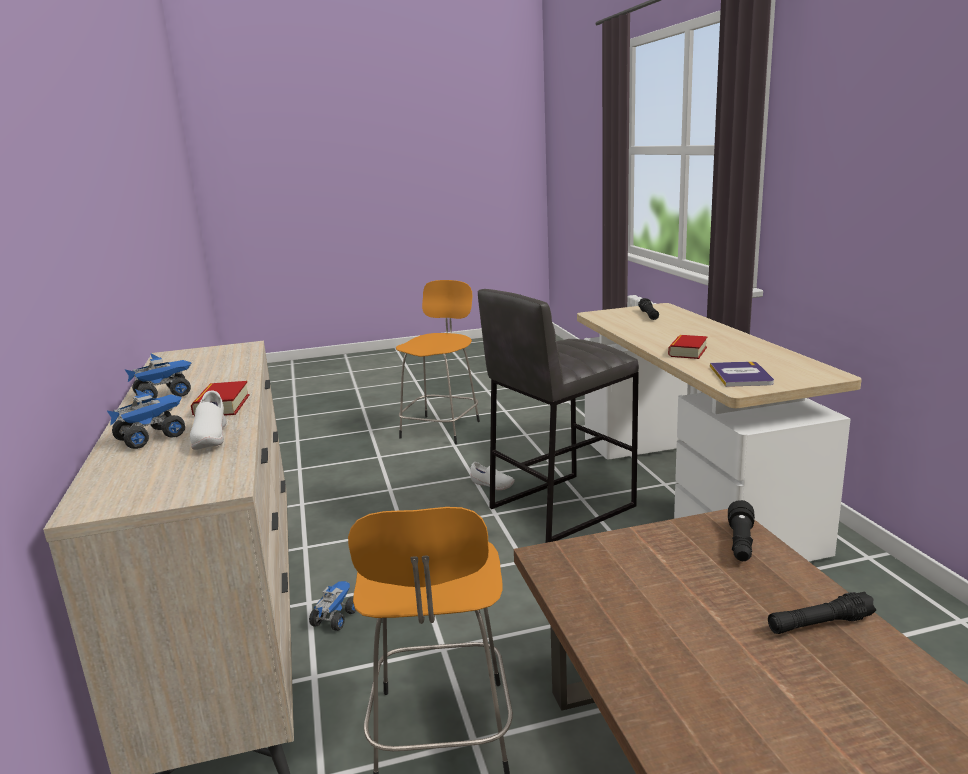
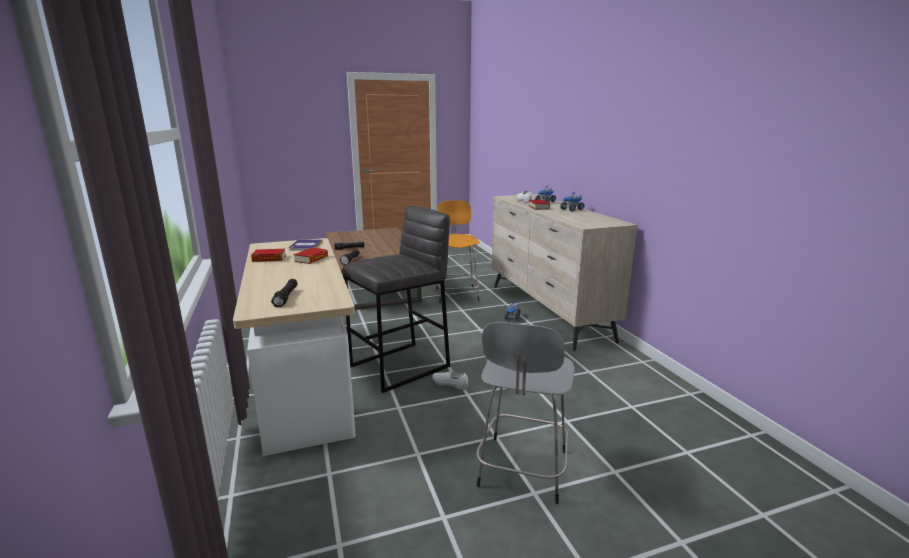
camera: 175 degrees right, 0 degrees up
orange stool [396,280,480,444] -> grey stool [476,322,575,504]
none -> book [251,249,286,262]

